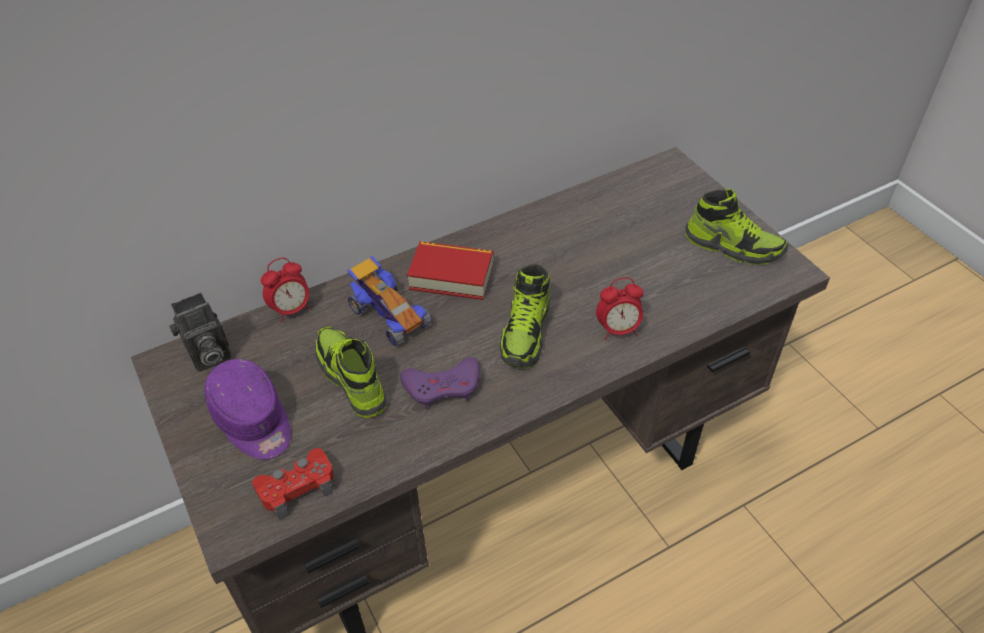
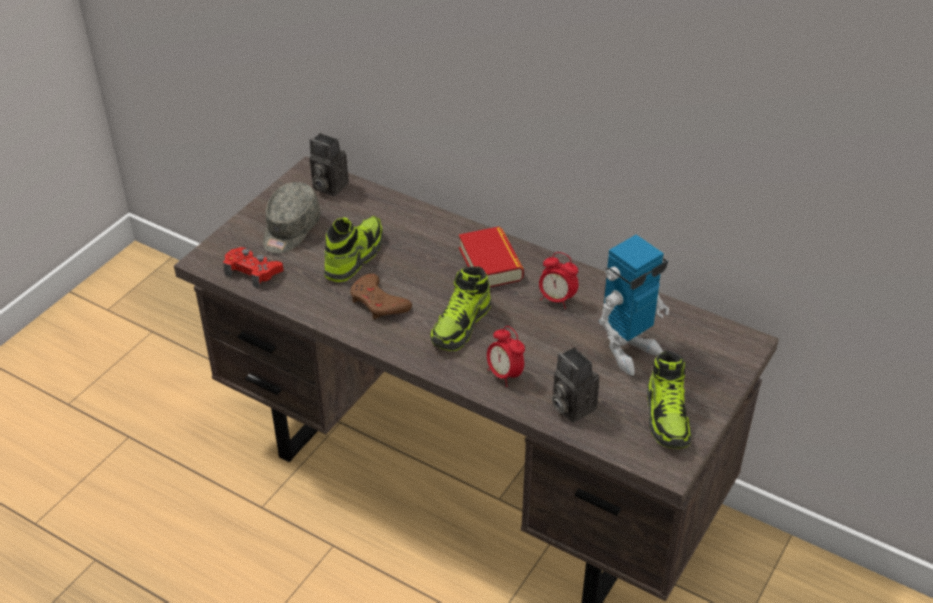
camera: 60 degrees right, 5 degrees down
purple cap [205,359,291,459] -> grey cap [263,182,321,254]
alarm clock [261,258,310,322] -> alarm clock moved to [539,252,579,309]
toy car [347,256,433,346] -> none
purple game controller [400,357,480,409] -> brown game controller [350,274,412,320]
shoe [500,264,550,368] -> shoe turned 45 degrees counterclockwise [430,266,491,351]
none -> camera [552,347,599,422]
none -> toy robot [599,235,669,375]

